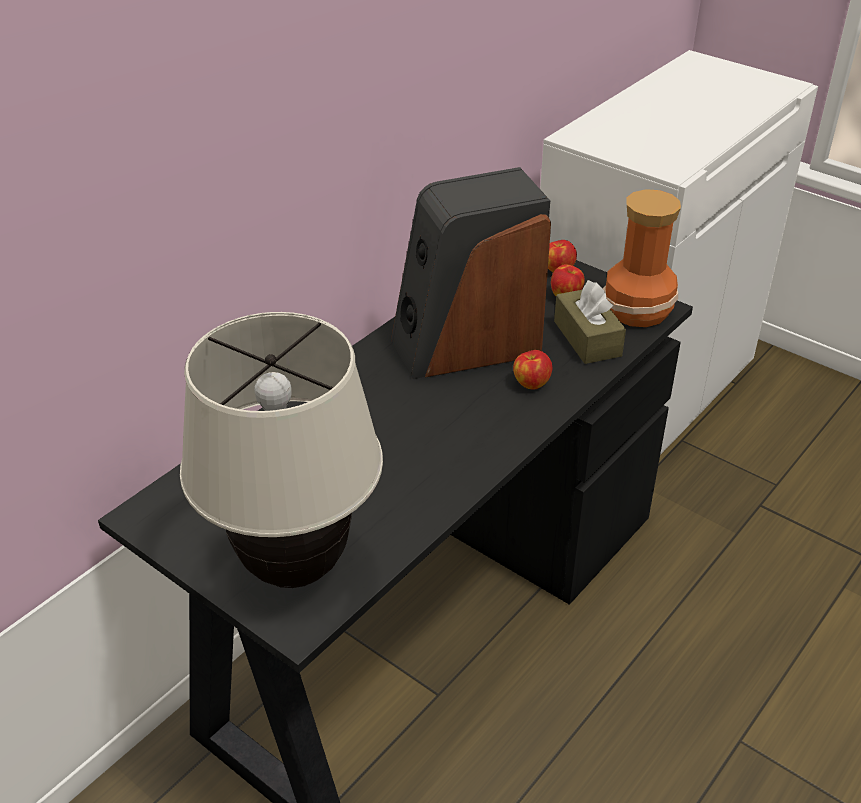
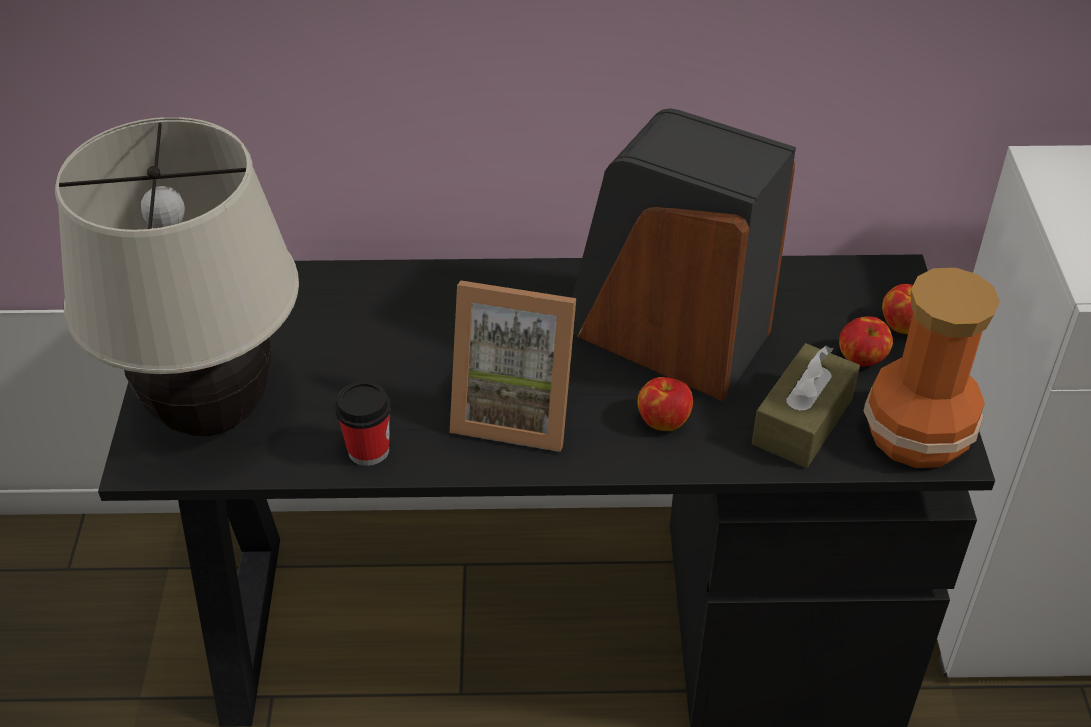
camera: 50 degrees right, 5 degrees up
none -> cup [335,381,391,466]
none -> picture frame [450,281,576,452]

